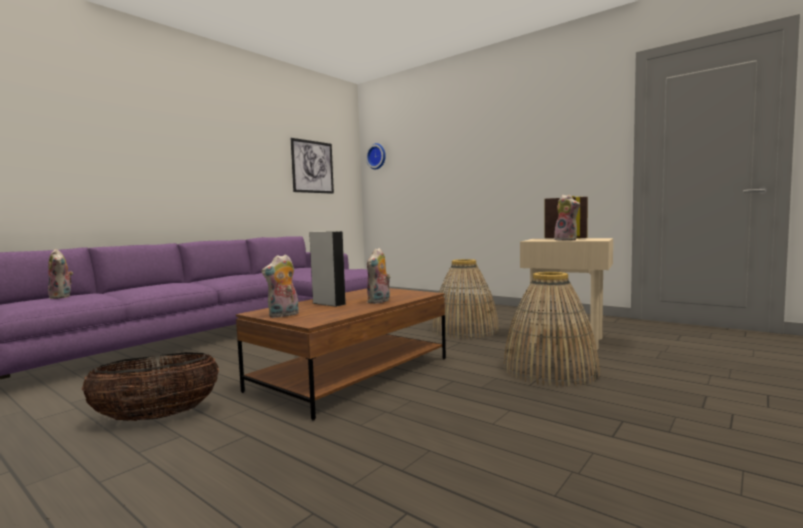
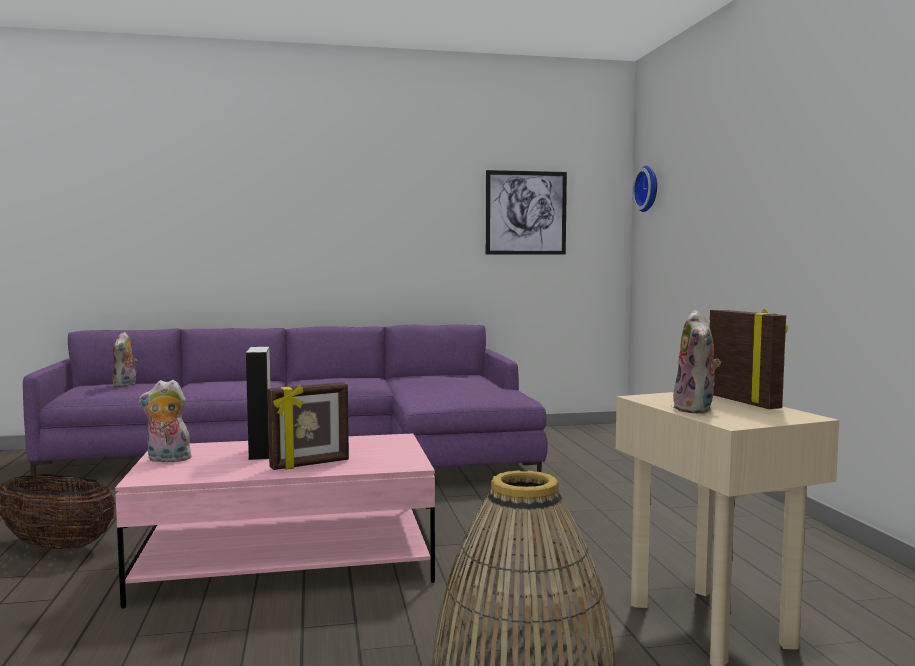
camera: 40 degrees right, 0 degrees up
brown coffee table [236,288,446,421] -> pink coffee table [115,433,435,609]
plush toy [367,248,390,304] -> picture frame [268,382,349,470]
basket [432,259,499,339] -> none

